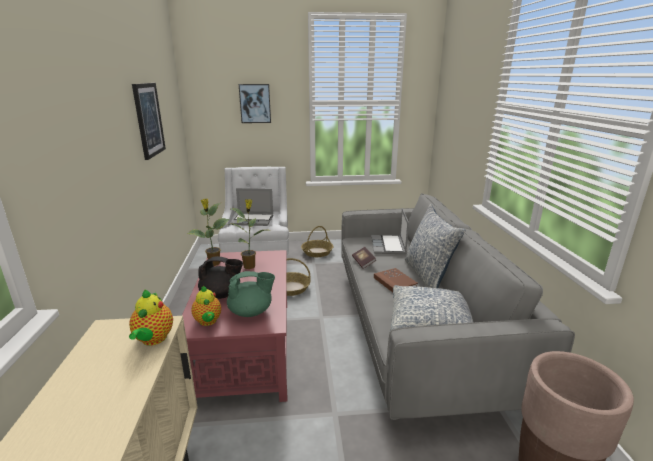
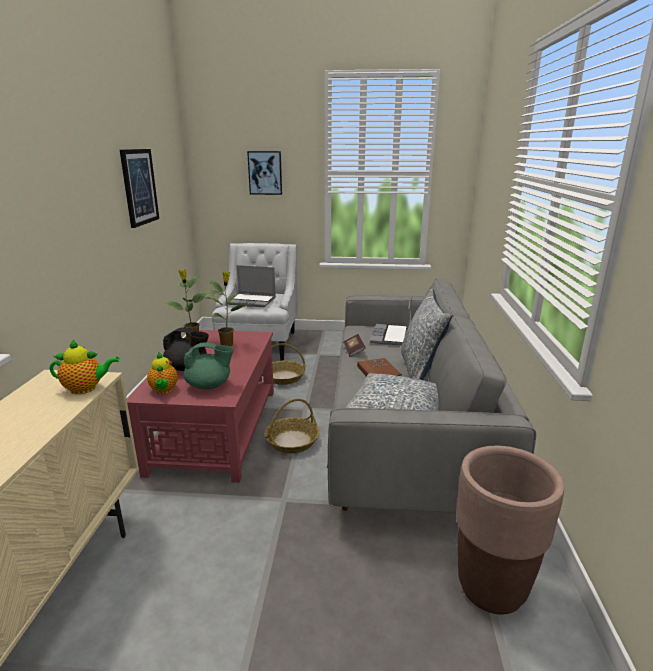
camera: 10 degrees right, 0 degrees up
teapot [129,289,173,346] -> teapot turned 105 degrees counterclockwise [50,340,120,394]
basket [301,226,334,257] -> basket moved to [264,399,320,453]

